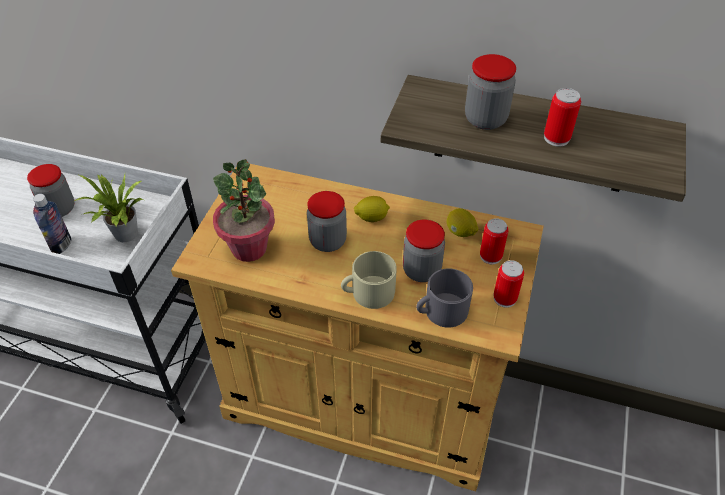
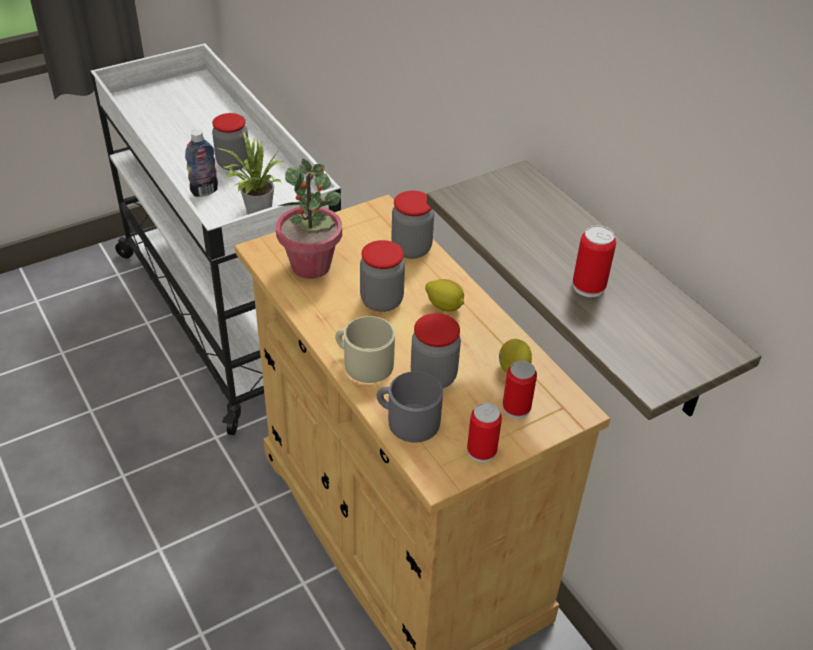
camera: 40 degrees right, 5 degrees down
jar [465,54,516,130] -> jar moved to [391,191,434,259]

